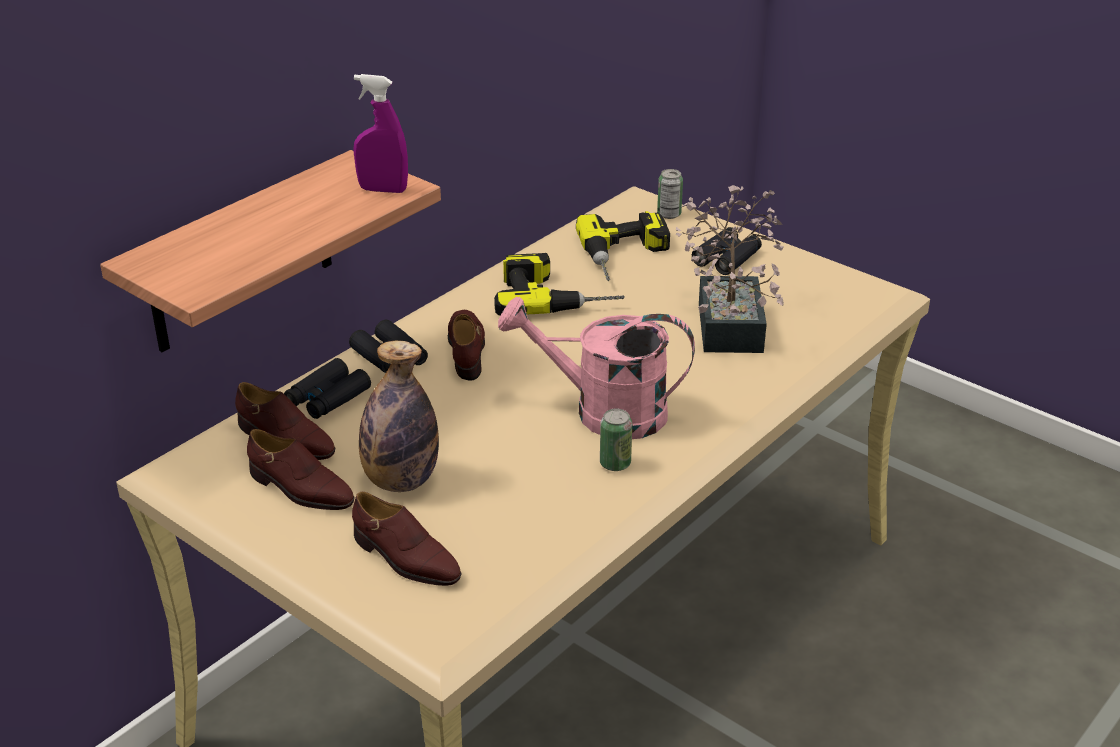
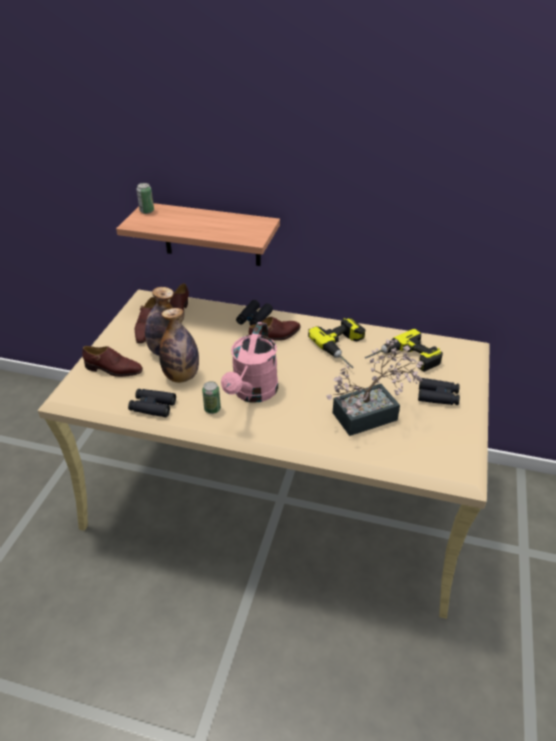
camera: 65 degrees right, 5 degrees up
black binoculars [284,358,371,419] -> black binoculars moved to [128,389,176,417]
brown shoe [352,492,461,586] -> brown shoe turned 90 degrees counterclockwise [82,346,143,377]
purple spray bottle [354,74,408,193] -> none
pink watering can [498,297,695,439] -> pink watering can turned 150 degrees counterclockwise [221,322,278,403]
can [657,169,683,219] -> can moved to [136,183,154,214]
none -> bottle [159,308,199,383]

